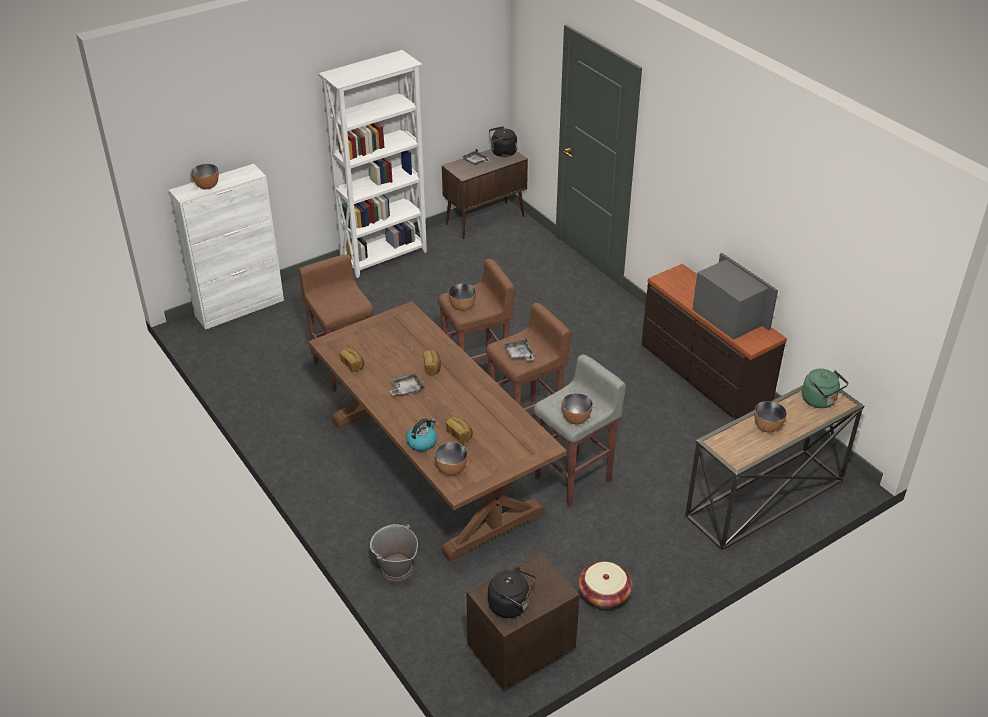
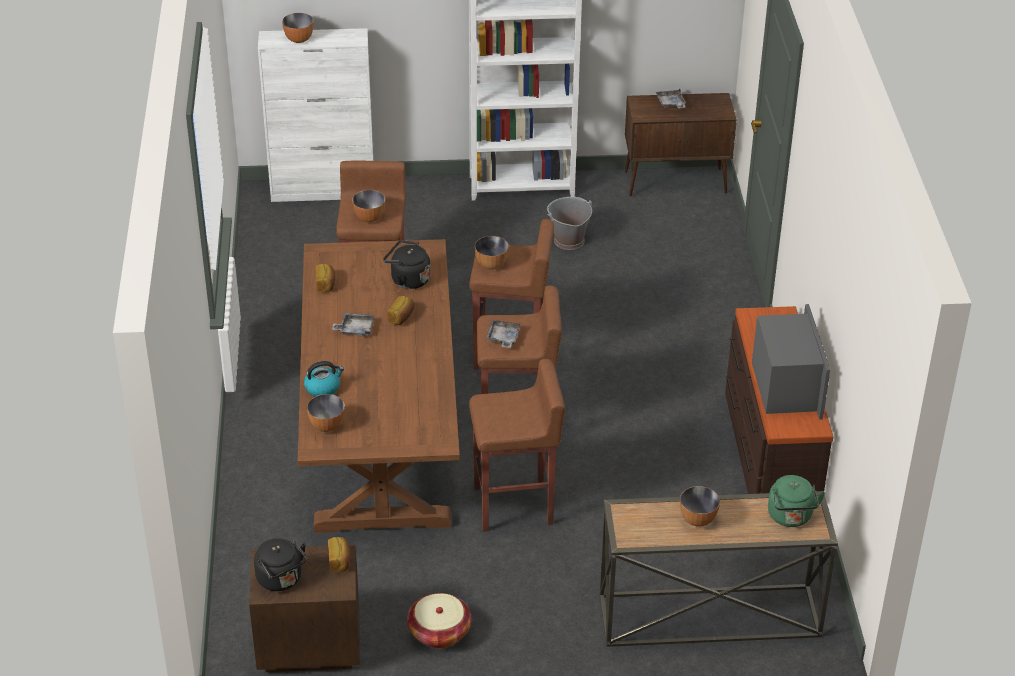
camera: 30 degrees right, 0 degrees up
grey bucket [370,524,418,581] -> grey bucket moved to [547,197,592,250]
bread [446,417,473,443] -> bread moved to [328,537,351,572]
black kettle [489,126,517,157] -> black kettle moved to [383,240,431,289]
grey stool [534,354,626,507] -> brown stool [469,359,565,532]
bowl [562,393,593,424] -> bowl moved to [352,190,385,222]

